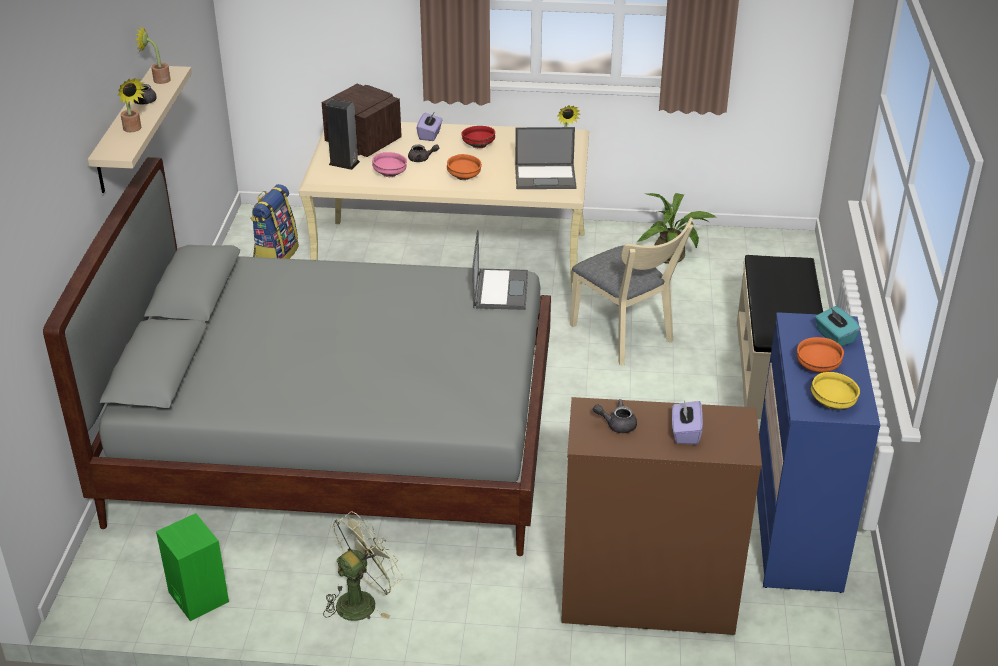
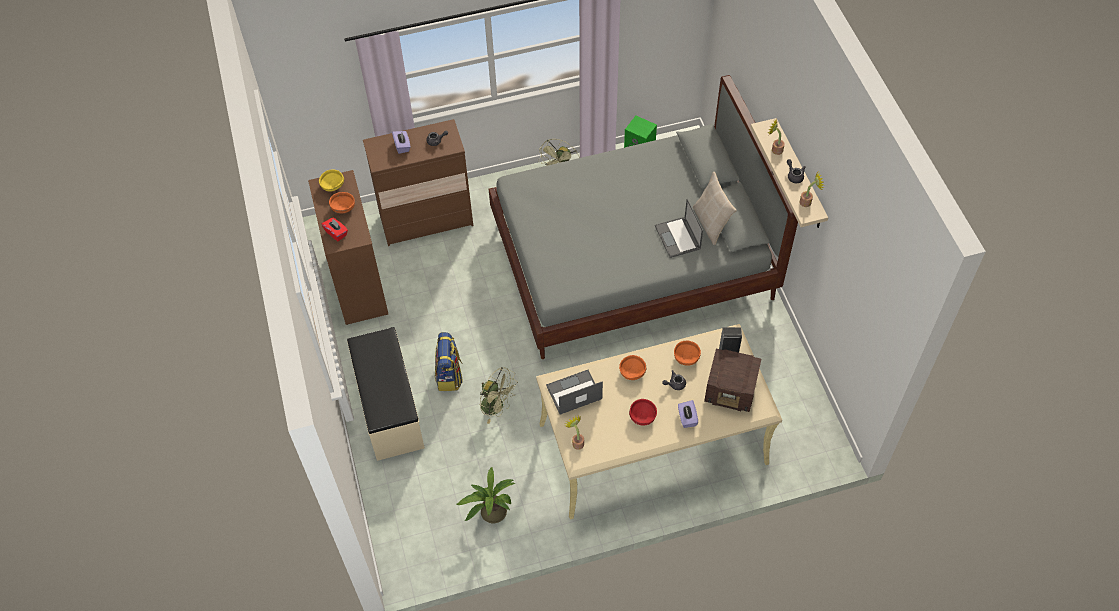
camera: 160 degrees right, 20 degrees up
backpack [251,184,299,259] -> backpack moved to [435,332,463,391]
pink bowl [372,152,407,177] -> orange bowl [674,341,701,366]
laptop [472,230,528,310] -> laptop moved to [655,199,703,258]
beige chair [570,217,693,365] -> green fan [480,367,518,424]
blue dresser [757,312,880,593] -> brown dresser [308,170,388,325]
turquoise tissue box [815,306,861,346] -> red tissue box [322,217,348,241]
none -> beige pillow [693,172,737,245]

